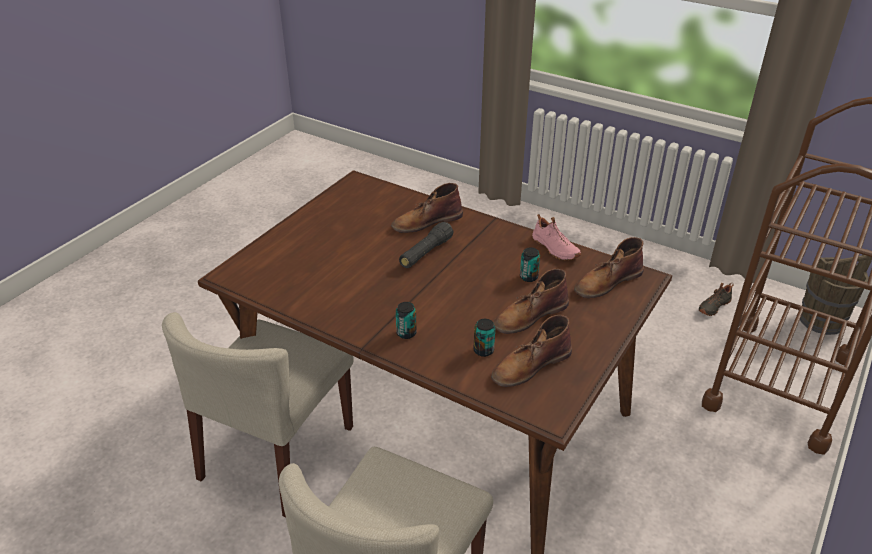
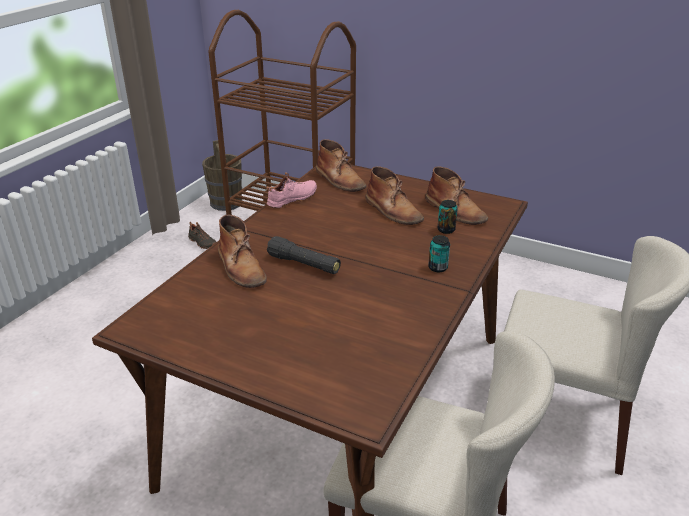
camera: 95 degrees left, 5 degrees down
can [520,247,540,282] -> none

